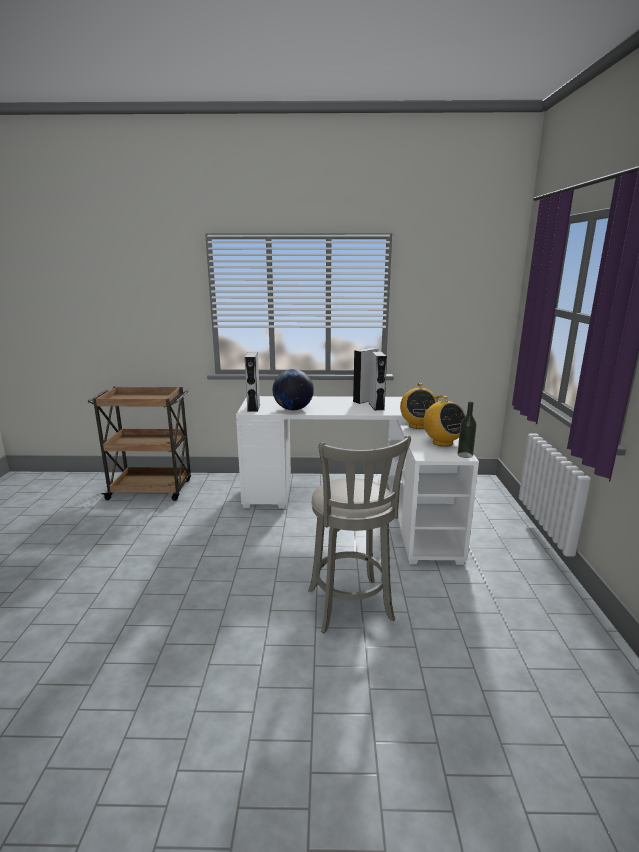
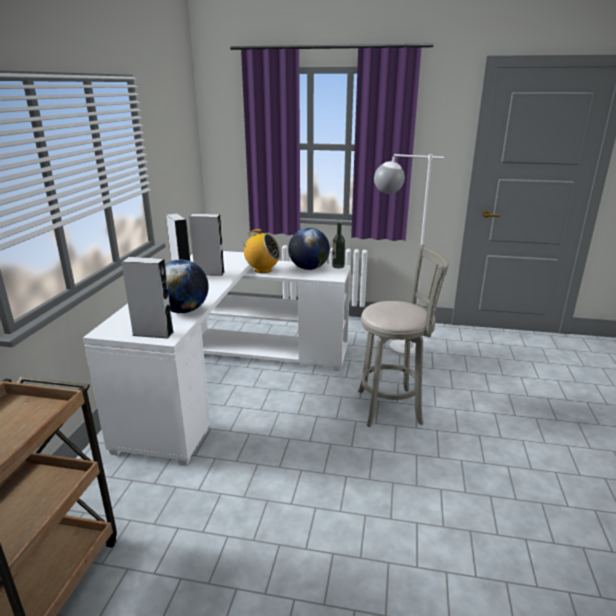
camera: 80 degrees left, 5 degrees up
radio [423,395,466,447] -> globe [288,228,330,270]
none -> white floor lamp [374,154,444,356]

